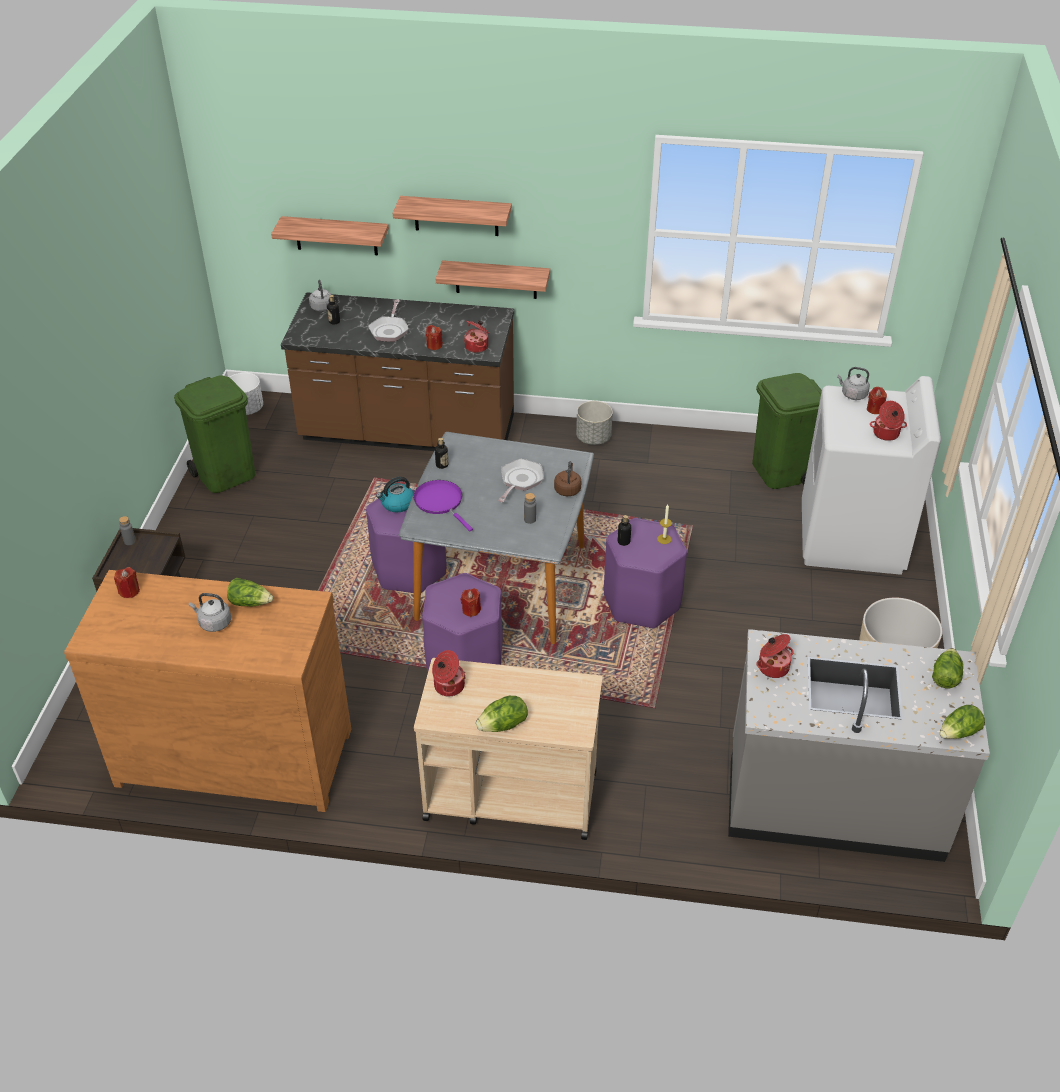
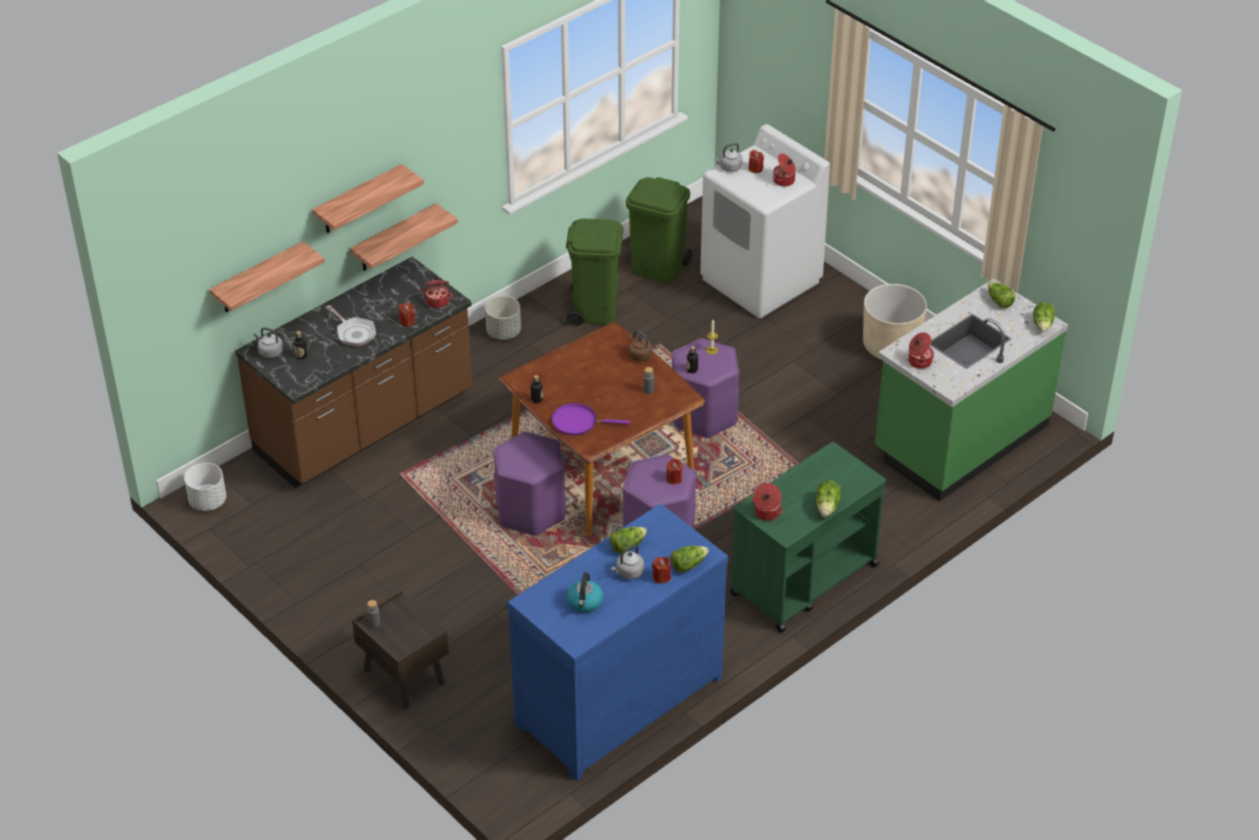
camera: 50 degrees left, 0 degrees up
brown dresser [64,570,351,812] -> blue dresser [507,504,728,780]
red candle [114,567,140,598] -> red candle moved to [652,557,671,584]
green trash can [174,376,255,493] -> green trash can moved to [566,218,623,326]
kettle [376,477,414,512] -> kettle moved to [566,573,603,613]
grey dining table [399,432,594,644] -> brown dining table [499,322,705,537]
beige cart [414,658,602,840] -> green cart [730,442,886,632]
frying pan [498,458,544,502] -> none
grey counter [728,629,990,862] -> green counter [875,278,1068,501]
none -> lettuce [670,546,709,573]

